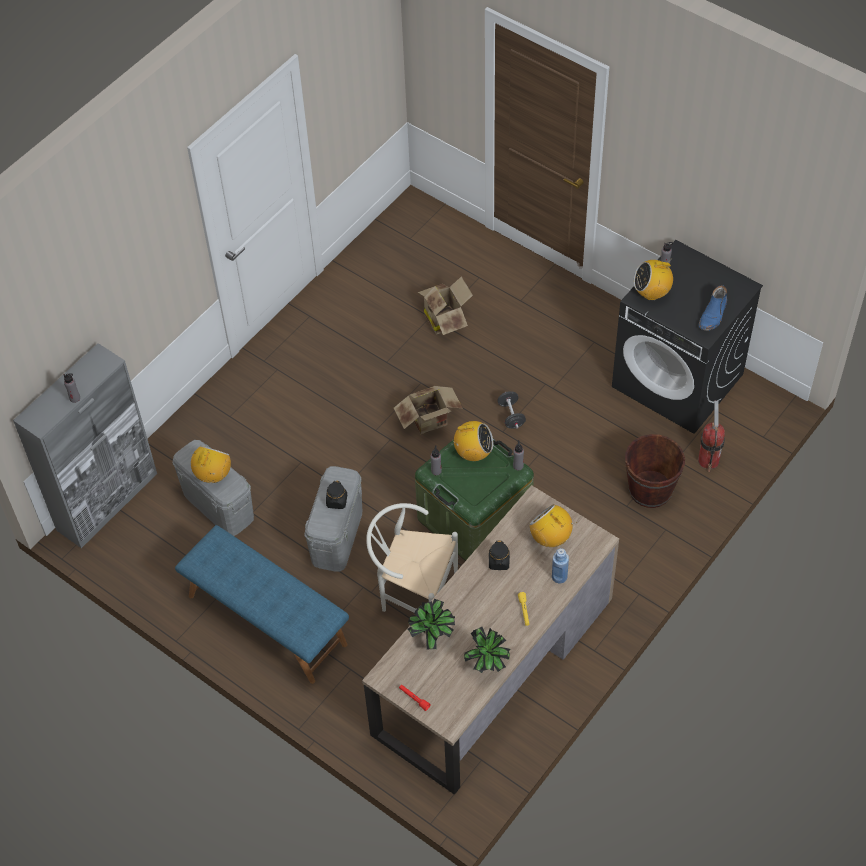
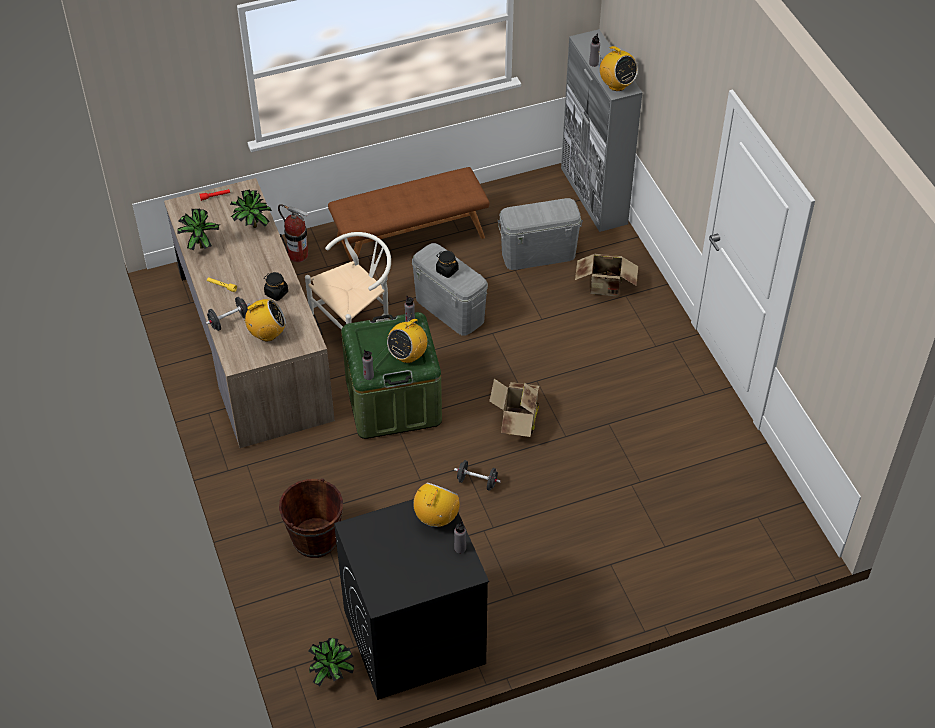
camera: 120 degrees right, 5 degrees down
blue bench [175,525,349,684] -> brown bench [328,167,490,262]
radio [191,446,231,483] -> radio moved to [600,46,638,91]
cardboard box [418,277,473,335] -> cardboard box moved to [575,254,638,297]
blue bottle [552,548,569,584] -> black dumbbell [205,297,250,331]
fire extinguisher [698,401,725,472] -> fire extinguisher moved to [278,204,309,262]
blue boot [699,285,727,331] -> none
none -> potted plant [308,638,354,686]

